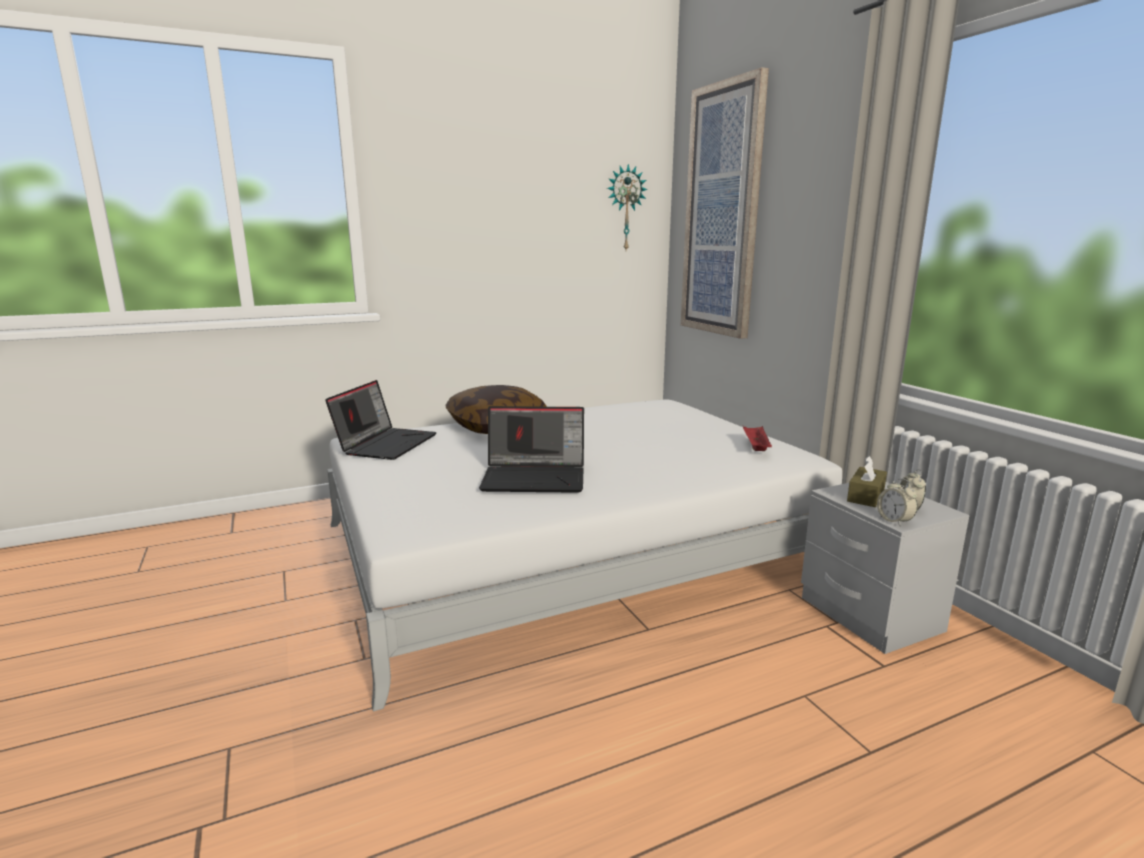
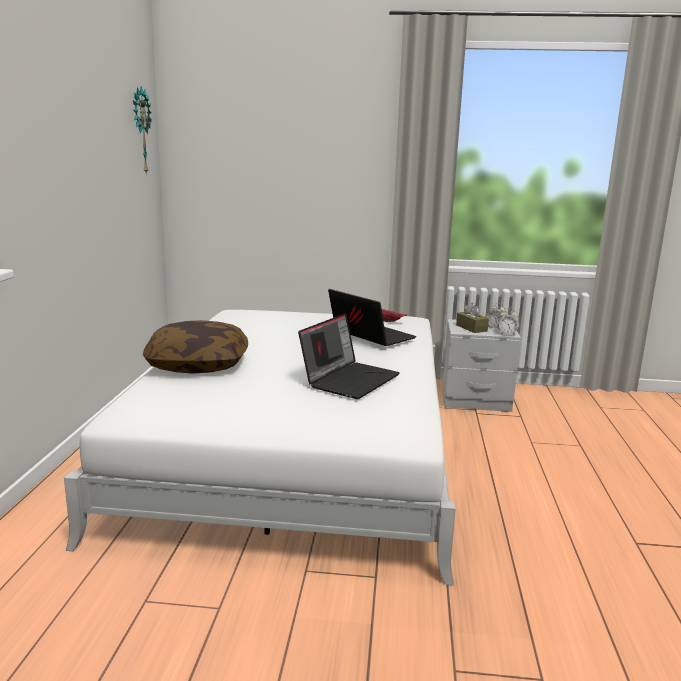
camera: 60 degrees left, 0 degrees up
laptop [325,380,437,460] -> laptop moved to [328,289,416,346]
picture [681,67,769,339] -> none

